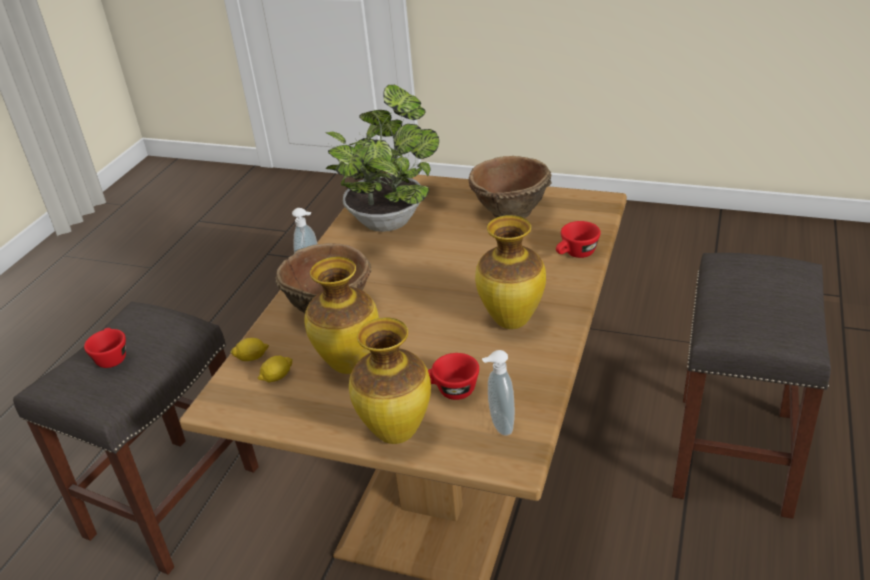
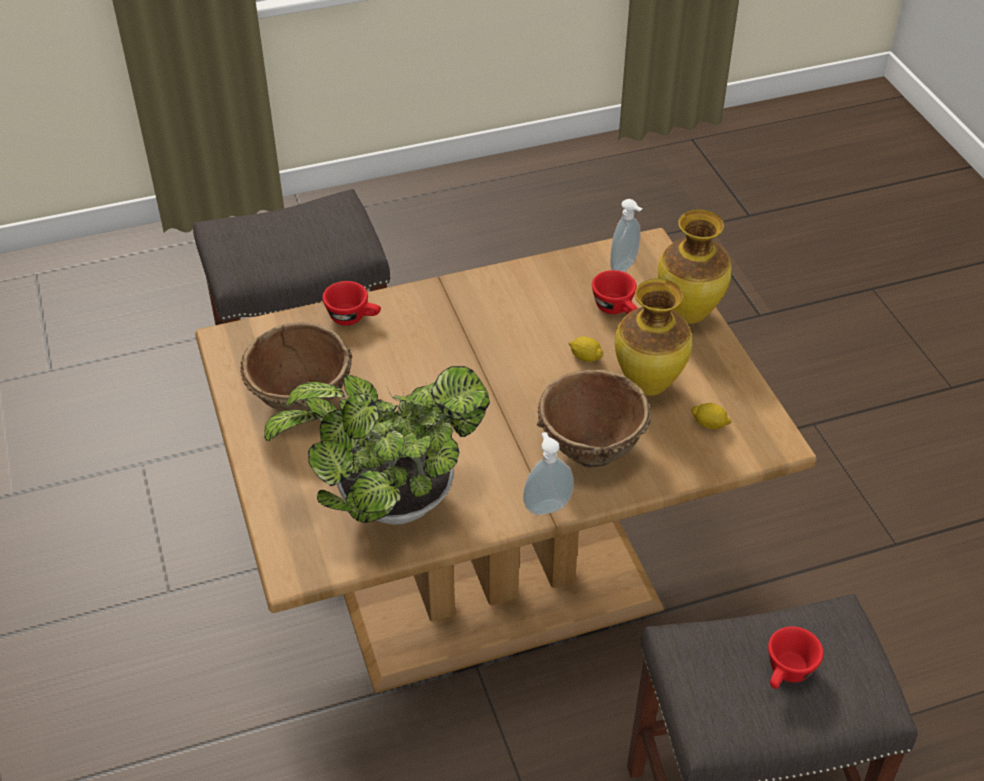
camera: 130 degrees left, 10 degrees up
lemon [230,338,269,361] -> lemon moved to [569,336,604,362]
vase [475,215,546,329] -> none

